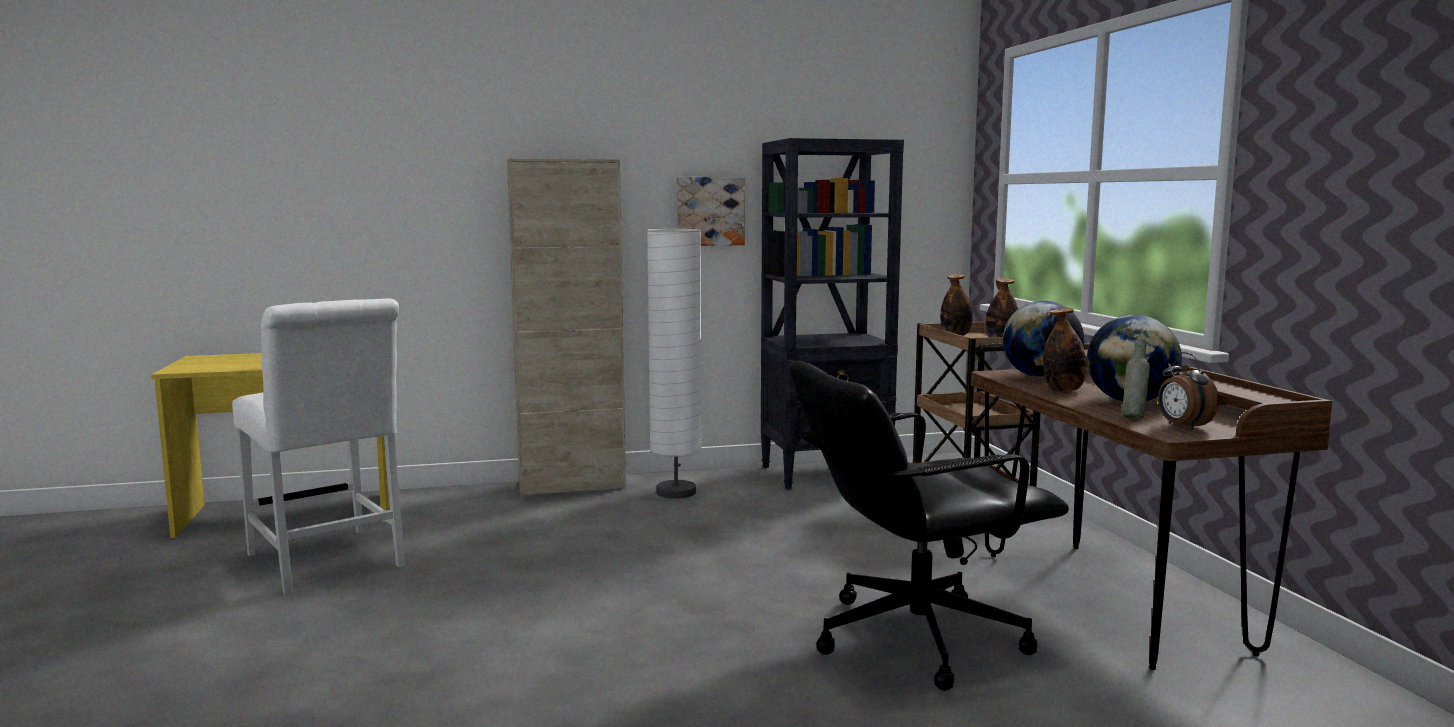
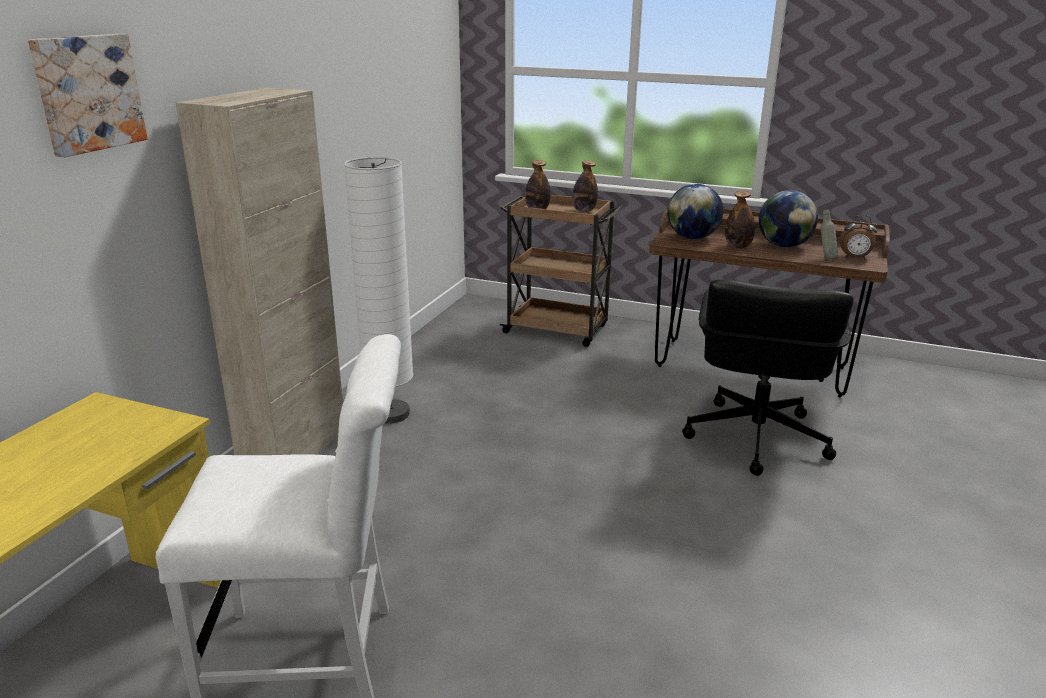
camera: 55 degrees left, 15 degrees up
picture [677,177,745,246] -> picture moved to [28,34,148,157]
black bookcase [761,138,904,490] -> none

